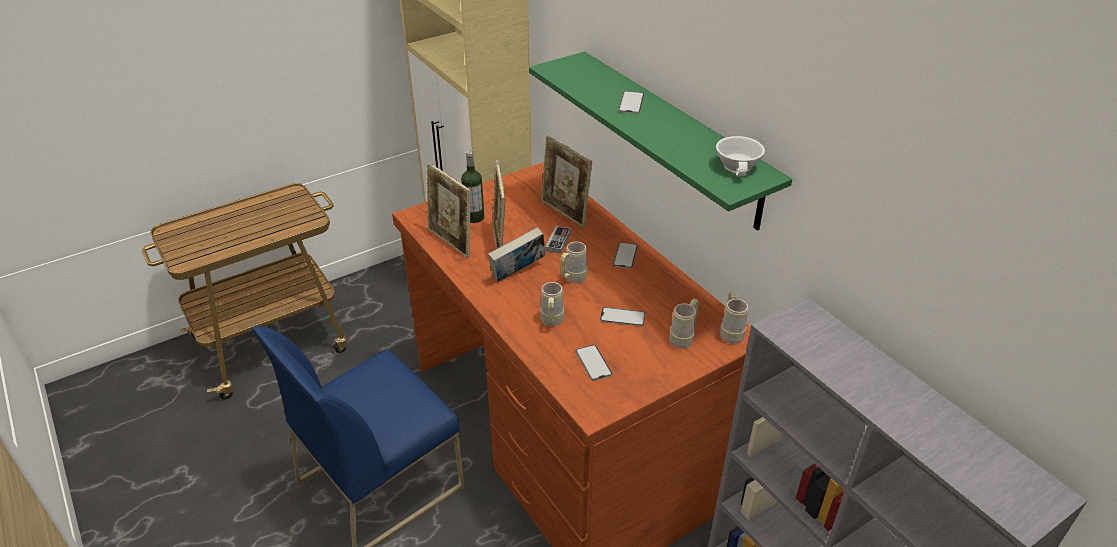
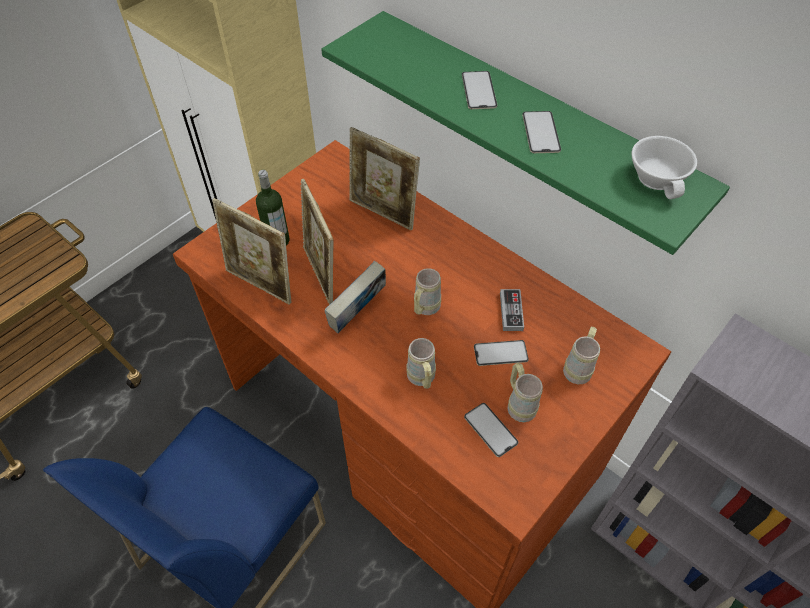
camera: 15 degrees left, 15 degrees up
game controller [546,226,571,254] -> game controller moved to [500,289,524,331]
phone [613,242,638,269] -> phone moved to [522,111,561,153]
beige mug [720,292,748,344] -> beige mug moved to [508,363,543,422]

